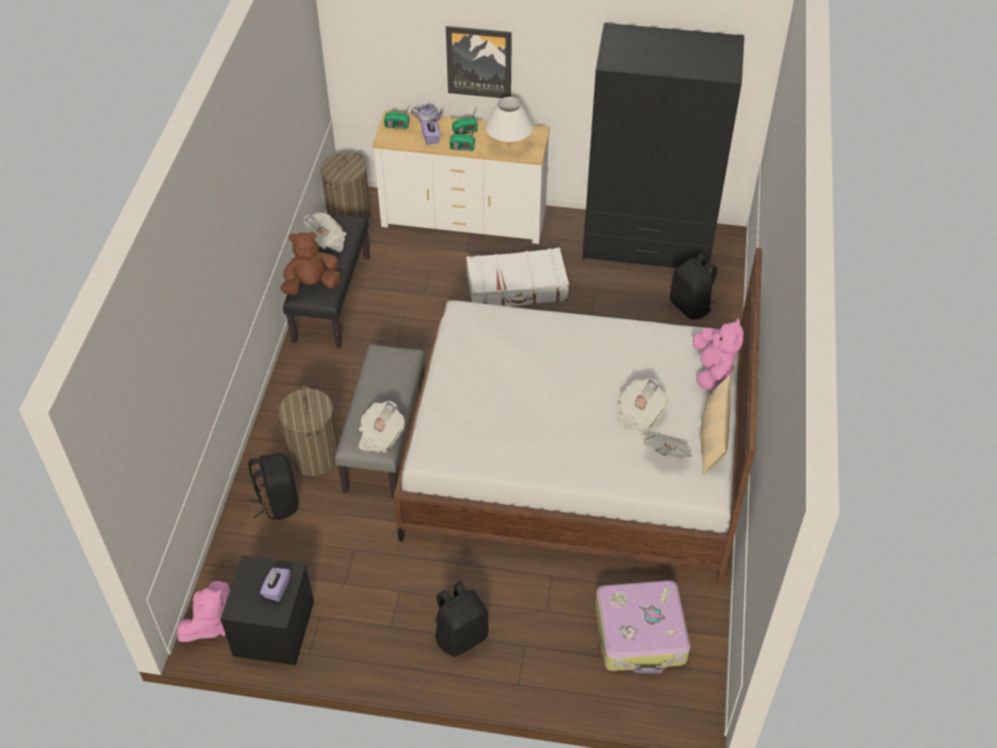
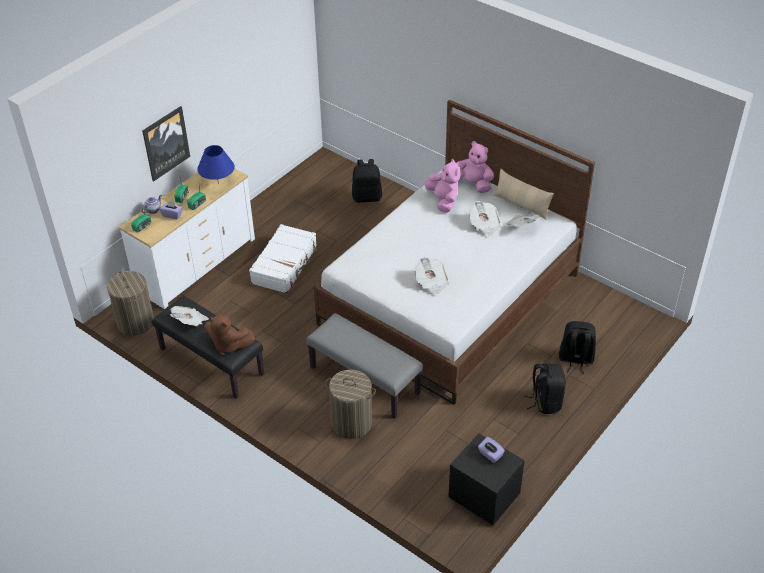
camera: 60 degrees left, 5 degrees down
pink plush toy [177,581,230,642] -> pink plush toy moved to [425,159,460,213]
black backpack [248,453,298,520] -> black backpack moved to [559,321,596,374]
brown plush toy [280,231,341,295] -> brown plush toy turned 75 degrees counterclockwise [205,314,255,356]
newspaper [359,401,405,453] -> newspaper moved to [414,257,449,295]
white table lamp [485,97,533,142] -> blue table lamp [197,145,235,184]
black wardrobe [583,23,744,271] -> none
suitcase [595,580,690,673] -> none

